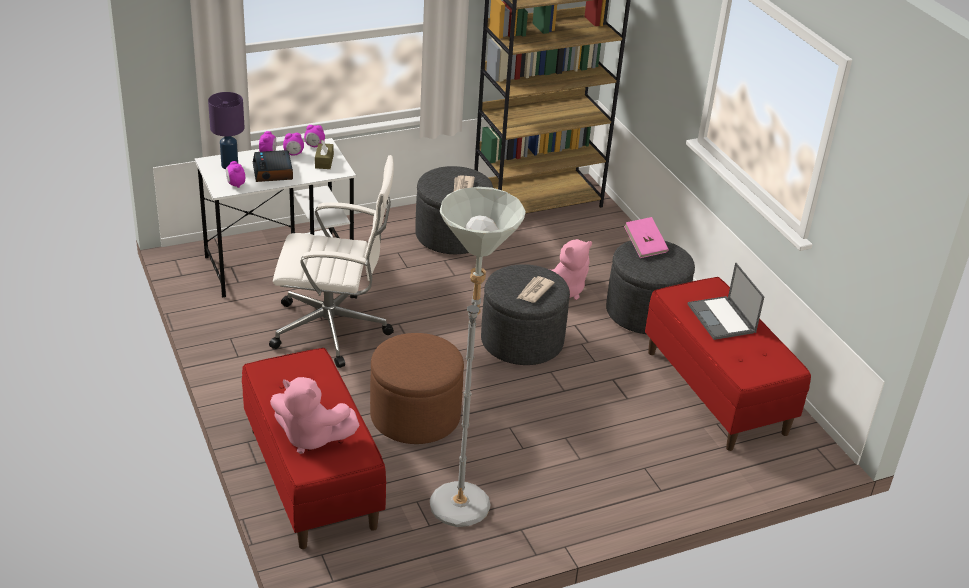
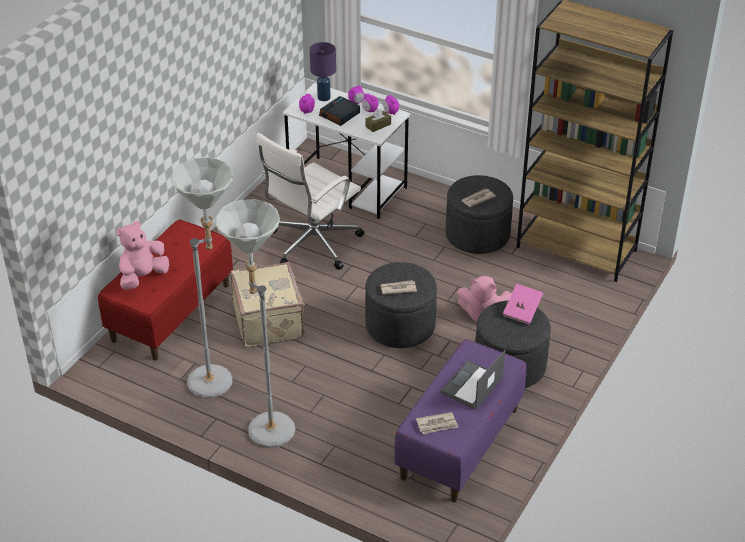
camera: 55 degrees right, 5 degrees up
white office chair [269,155,394,368] -> white office chair turned 75 degrees clockwise [256,133,364,270]
pink plush toy [270,377,360,454] -> pink plush toy turned 60 degrees clockwise [116,221,169,290]
brown ottoman [370,333,464,444] -> beige suitcase [230,262,305,347]
red bench [645,277,811,451] -> purple bench [394,339,526,502]
none -> grey floor lamp [215,199,295,448]
none -> newspaper [416,412,458,434]

